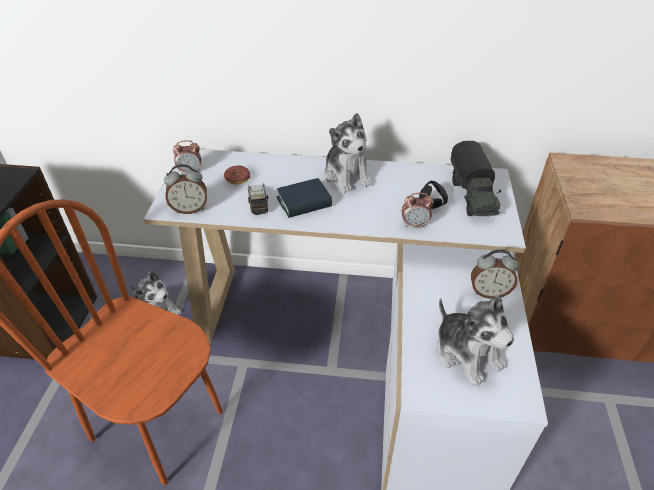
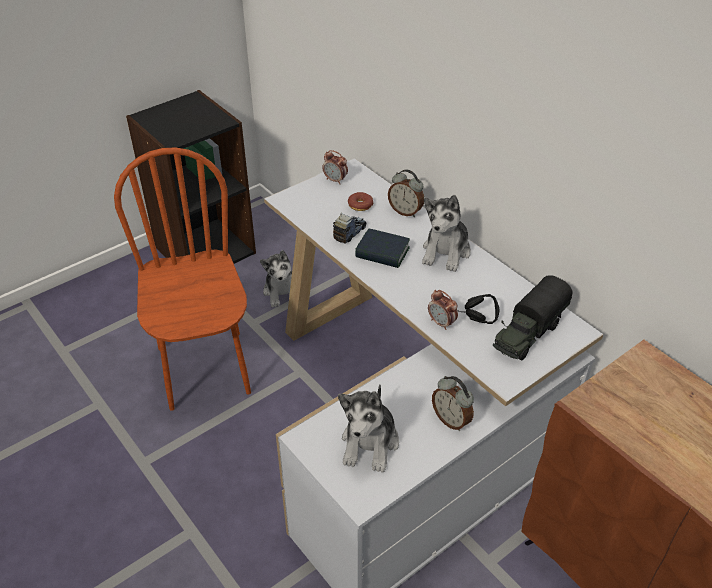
camera: 45 degrees right, 0 degrees up
alarm clock [164,164,207,214] -> alarm clock moved to [388,169,424,217]

